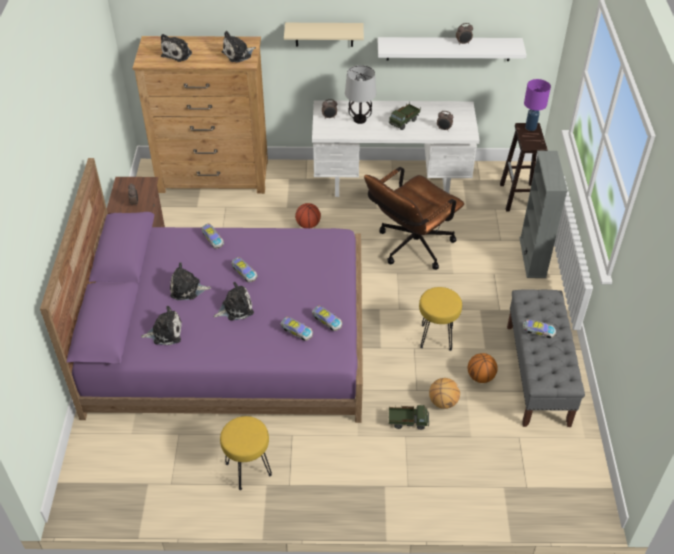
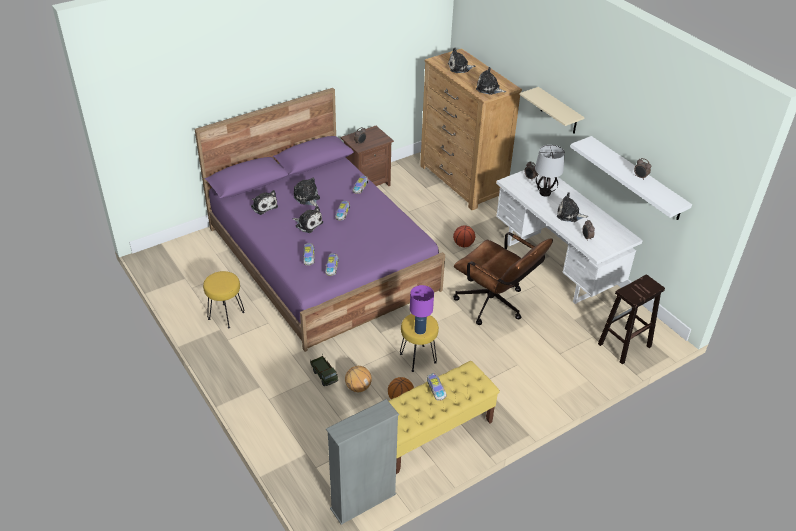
camera: 55 degrees right, 5 degrees down
brown office chair [364,167,464,270] -> brown office chair turned 150 degrees counterclockwise [453,232,553,325]
toy truck [389,101,421,130] -> plush toy [557,192,588,222]
grey bench [507,289,585,427] -> yellow bench [389,361,500,474]
grey bookcase [519,151,568,278] -> grey bookcase moved to [326,399,399,525]
purple table lamp [524,79,551,131] -> purple table lamp moved to [410,285,434,334]

